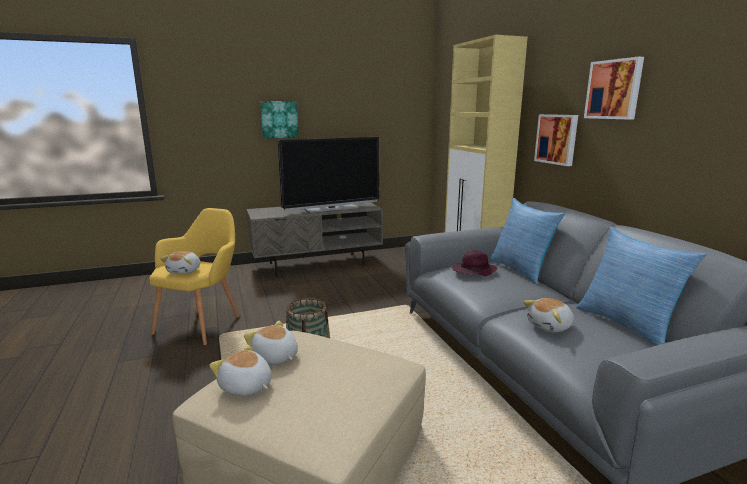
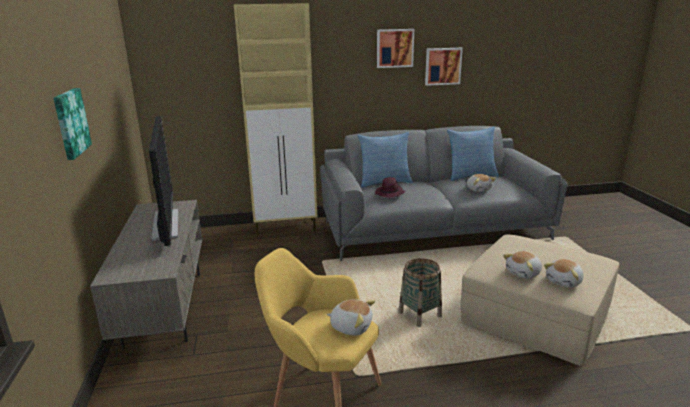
camera: 80 degrees left, 5 degrees up
picture [534,114,578,166] -> picture moved to [425,48,463,86]

